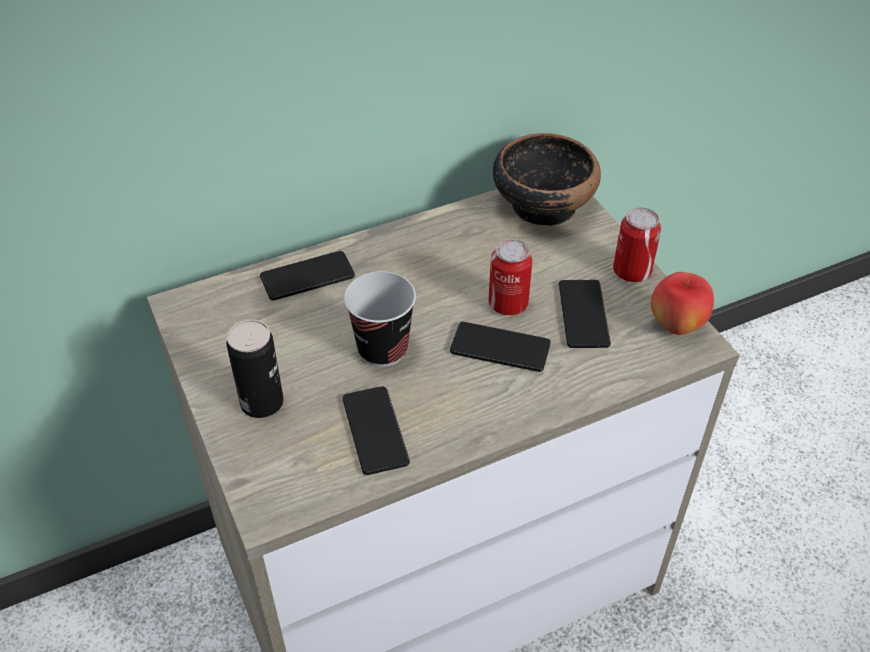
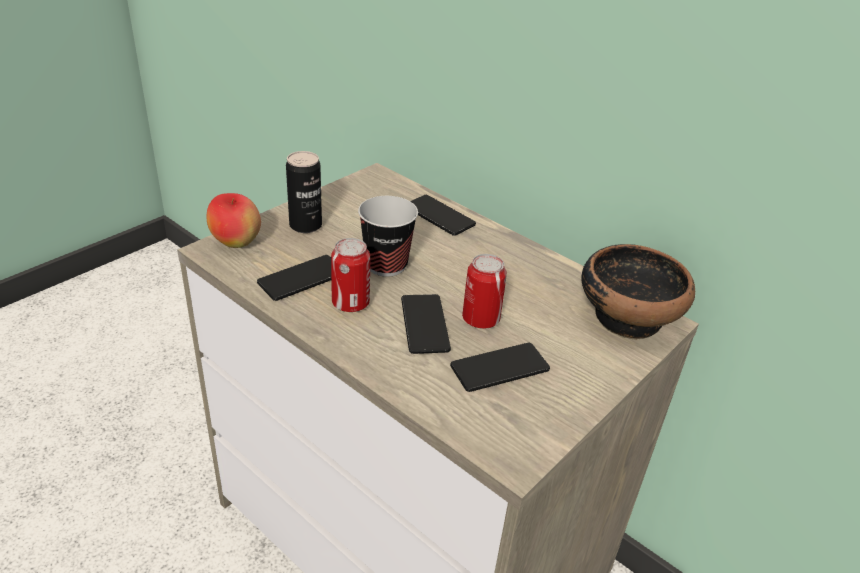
camera: 65 degrees right, 10 degrees down
can [613,207,661,282] -> can moved to [331,238,370,312]
apple [651,272,714,335] -> apple moved to [207,193,261,248]

